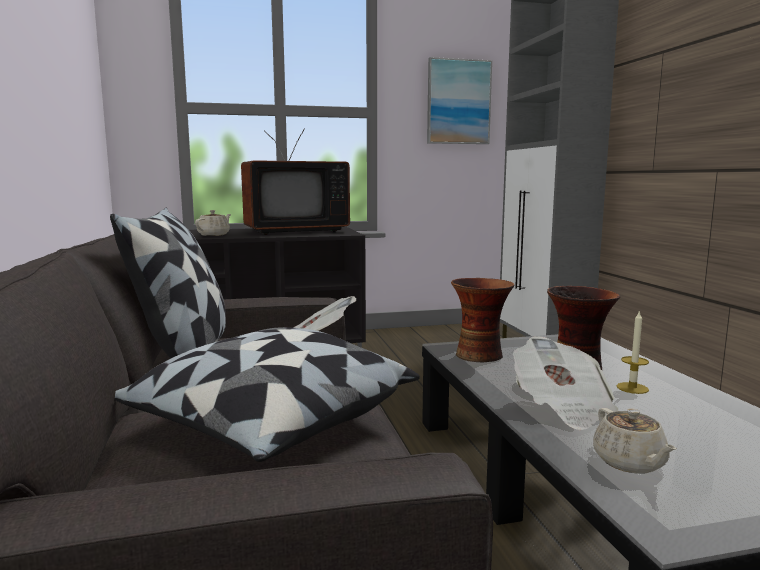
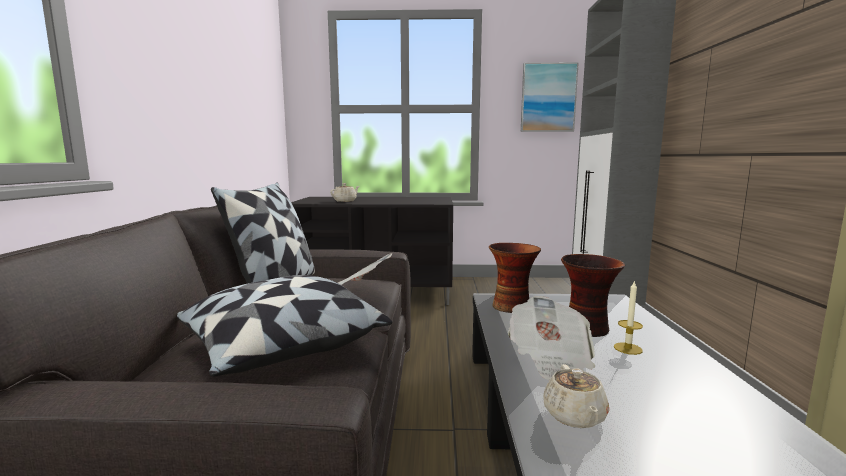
camera: 15 degrees right, 0 degrees up
television [241,129,350,235] -> none

